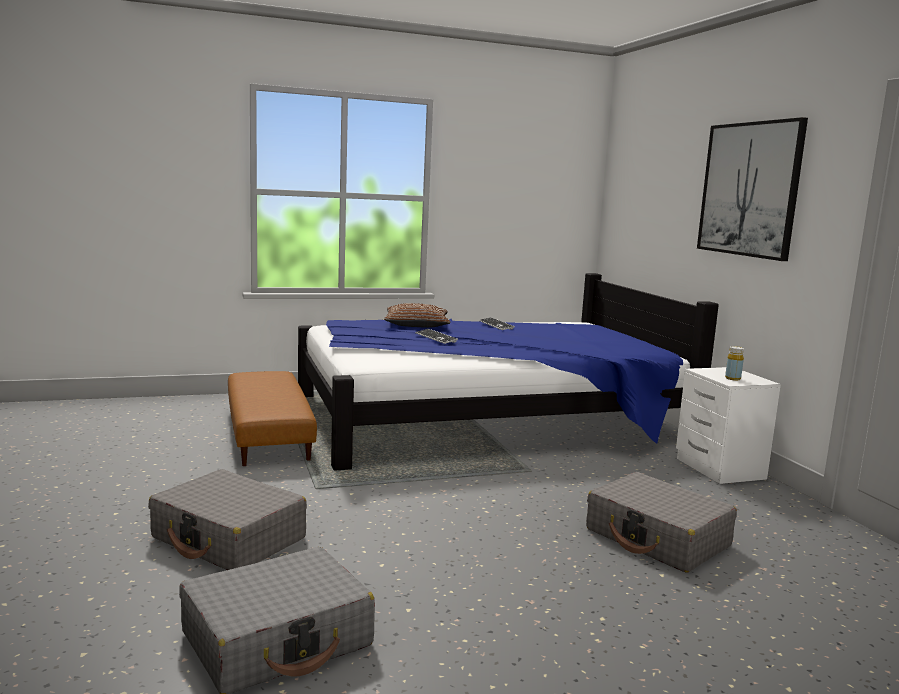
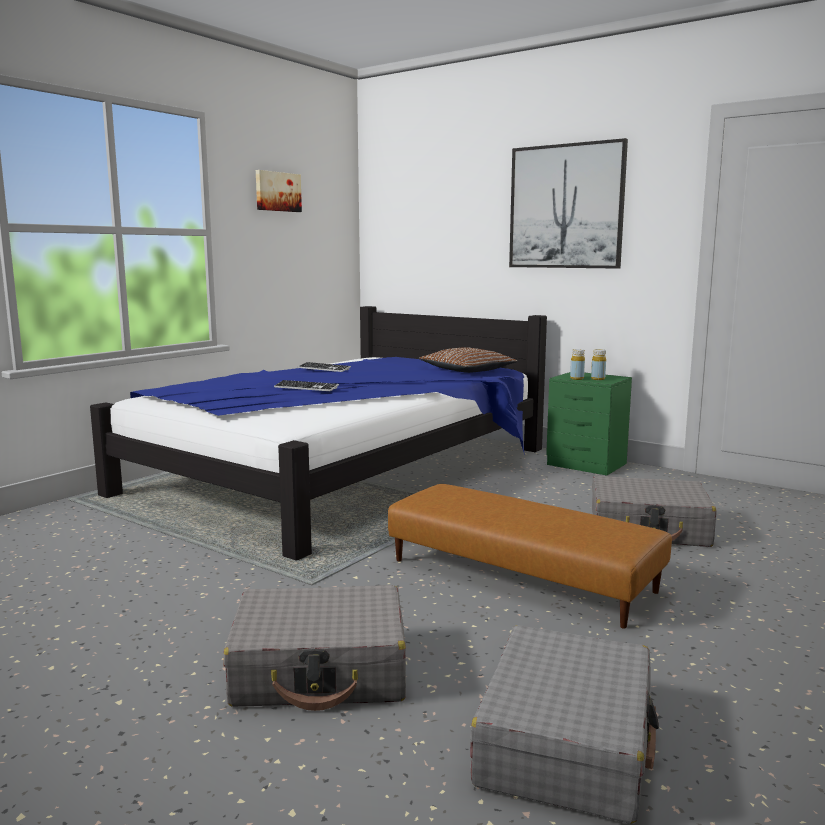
camera: 35 degrees left, 0 degrees up
brown ottoman [228,371,317,466] -> brown ottoman moved to [388,484,672,629]
brown pillow [384,303,450,328] -> brown pillow moved to [419,347,517,373]
white nightstand [676,367,781,484] -> green nightstand [546,372,632,475]
none -> picture [256,170,302,212]
none -> yellow bottle [570,349,585,380]

